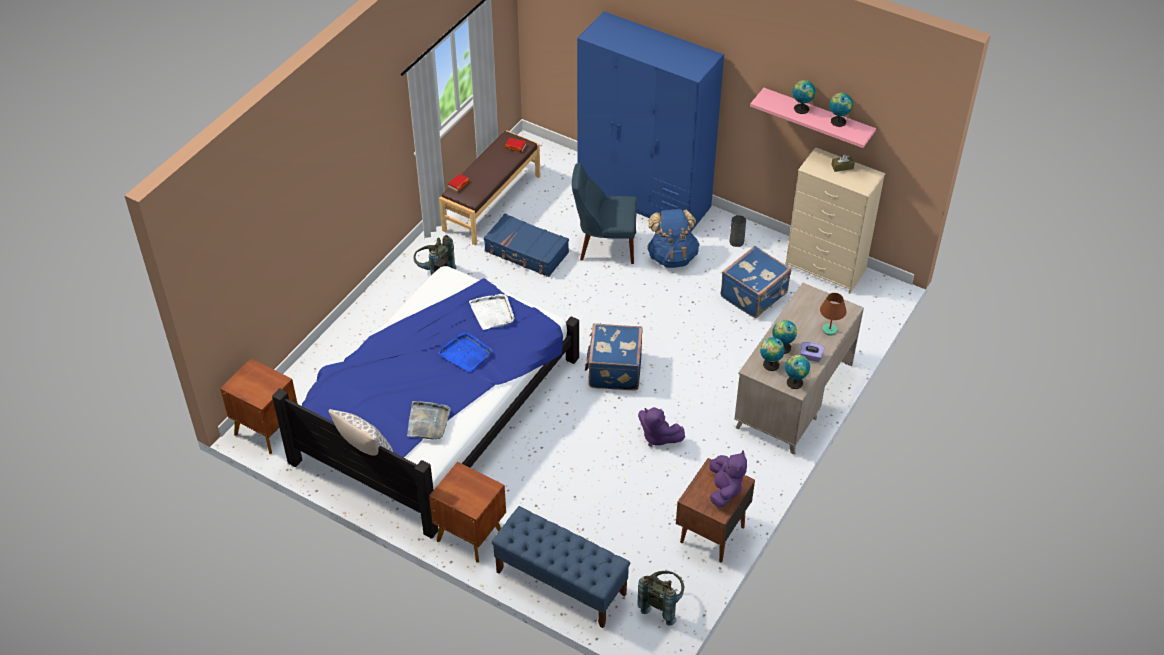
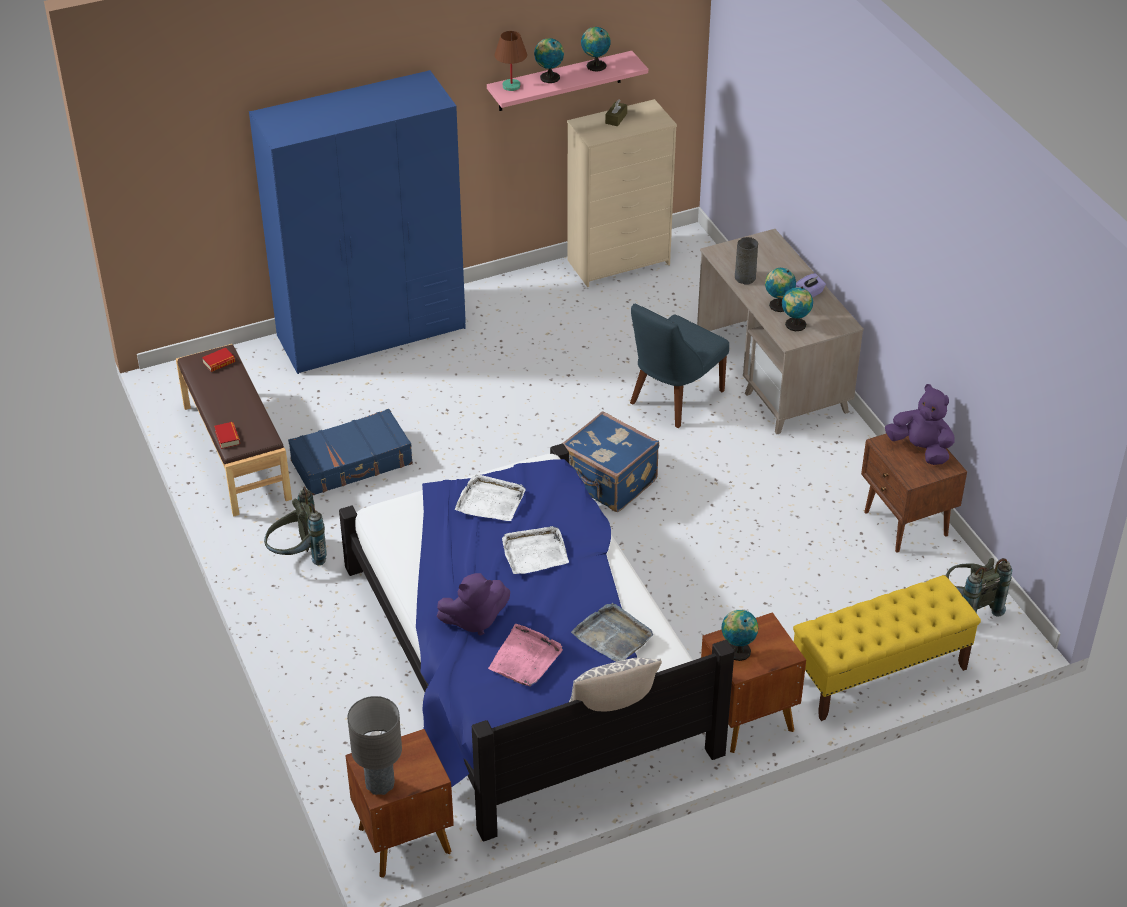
camera: 55 degrees left, 5 degrees down
blue tray [438,332,493,372] -> white tray [502,526,569,574]
blue bench [492,506,631,628] -> yellow bench [793,575,981,721]
blue chair [572,163,637,264] -> blue chair moved to [630,304,729,428]
purple plush toy [638,407,685,447] -> purple plush toy moved to [437,573,510,636]
blue backpack [647,209,700,268] -> none
blue suitcase [721,246,791,318] -> none
grey vase [729,215,746,247] -> grey vase moved to [735,237,758,285]
globe [785,355,810,389] -> globe moved to [722,610,758,661]
brown table lamp [820,293,847,336] -> brown table lamp moved to [494,31,527,91]
none -> grey table lamp [347,696,402,795]
none -> pink tray [488,624,563,686]

